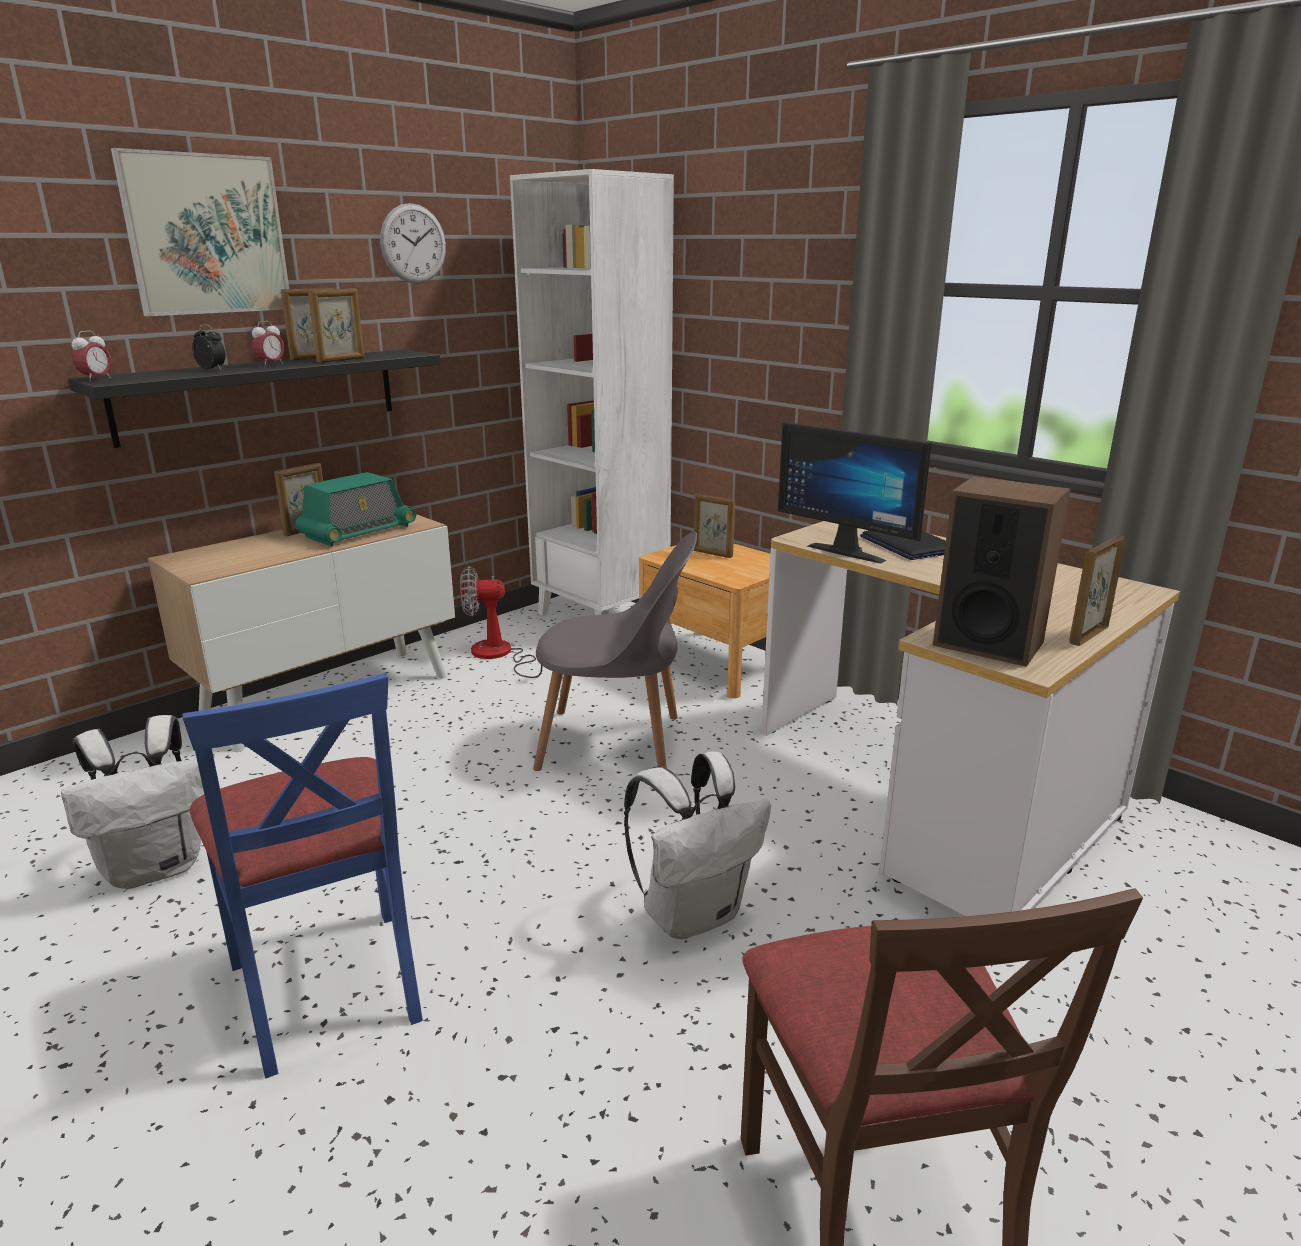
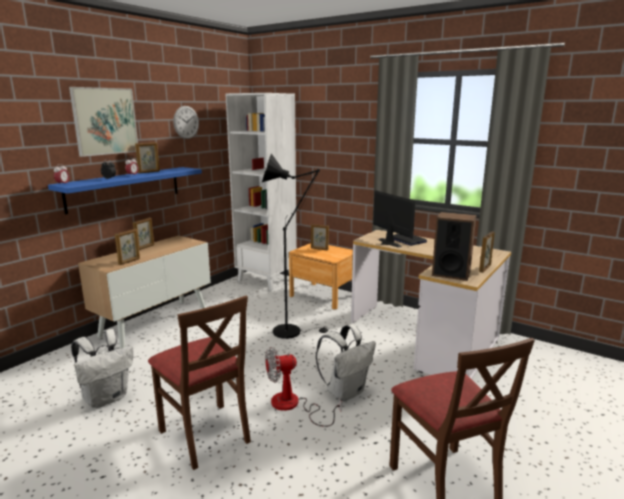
camera: 10 degrees left, 5 degrees down
black shelf [68,349,440,448] -> blue shelf [48,167,202,214]
blue chair [182,673,423,1079] -> brown chair [148,296,251,470]
radio [295,472,416,546] -> none
picture frame [308,289,364,363] -> picture frame moved to [115,229,140,265]
fan [460,566,542,678] -> fan moved to [265,347,341,427]
grey chair [533,532,697,771] -> black floor lamp [262,153,330,339]
monitor [778,422,932,564] -> monitor turned 150 degrees counterclockwise [373,190,416,248]

